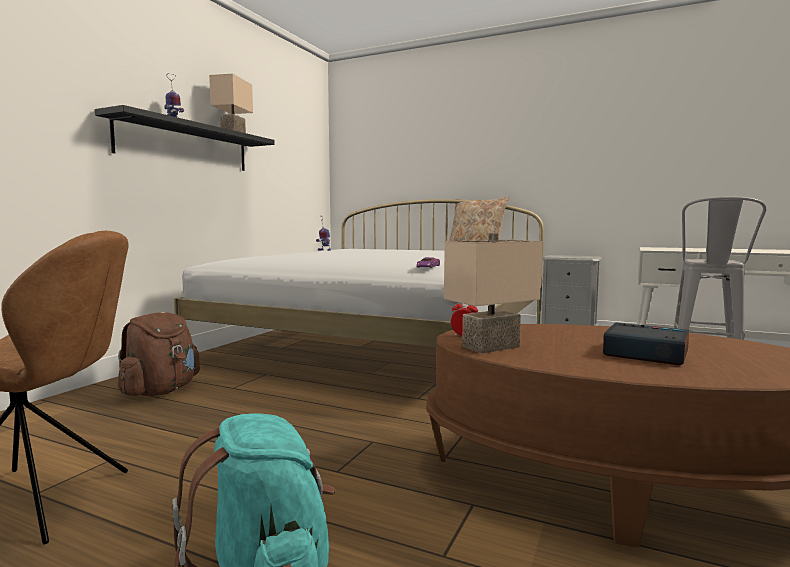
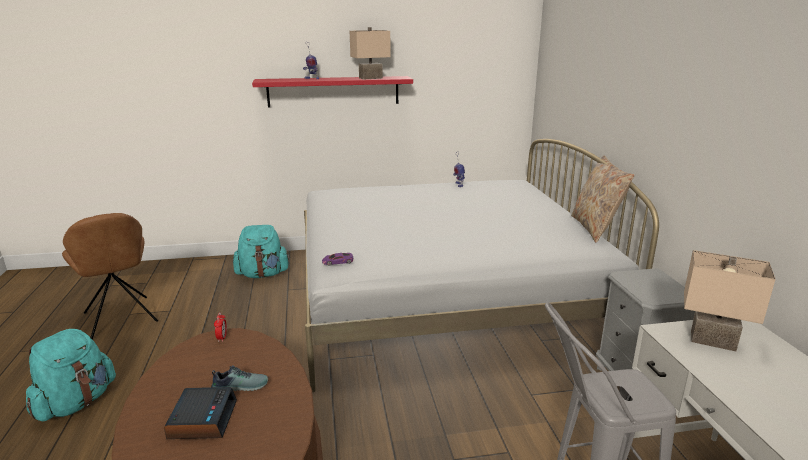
camera: 55 degrees right, 15 degrees up
black shelf [95,105,275,171] -> red shelf [252,76,413,107]
brown backpack [118,312,200,396] -> turquoise backpack [233,225,290,278]
beige table lamp [444,233,543,353] -> beige table lamp moved to [684,250,776,351]
none -> shoe [211,365,268,391]

